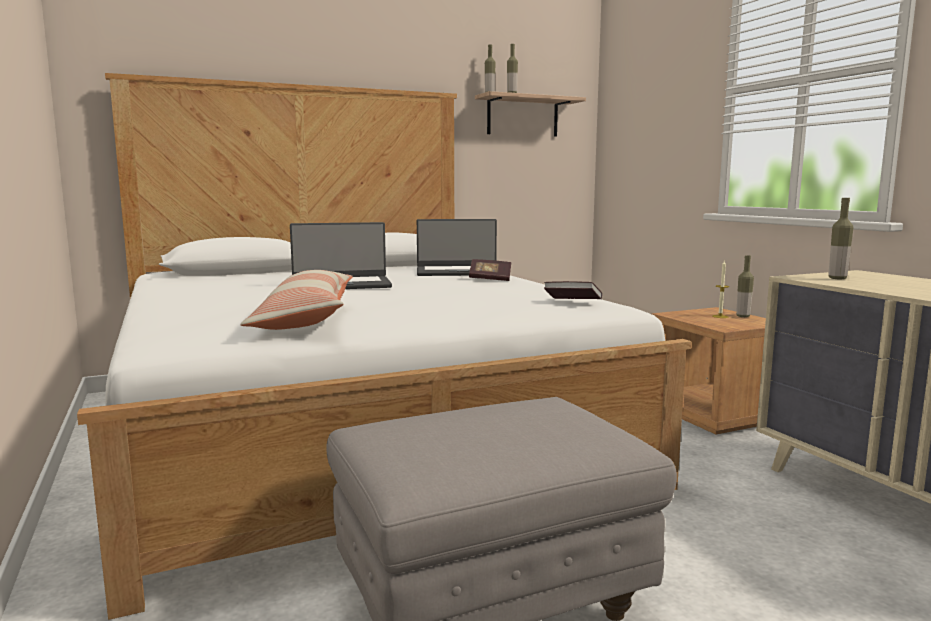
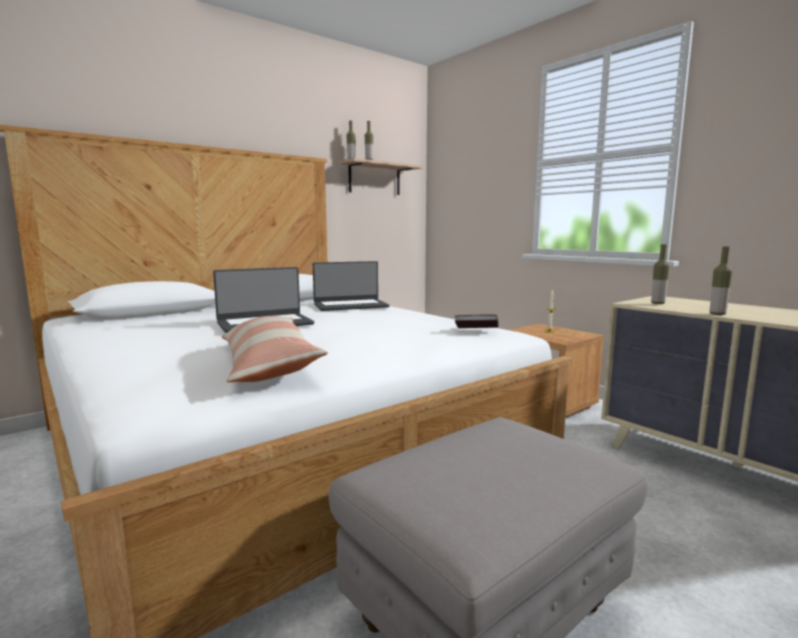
camera: 15 degrees left, 0 degrees up
book [469,259,511,281] -> none
bottle [736,255,754,317] -> bottle moved to [710,247,733,315]

